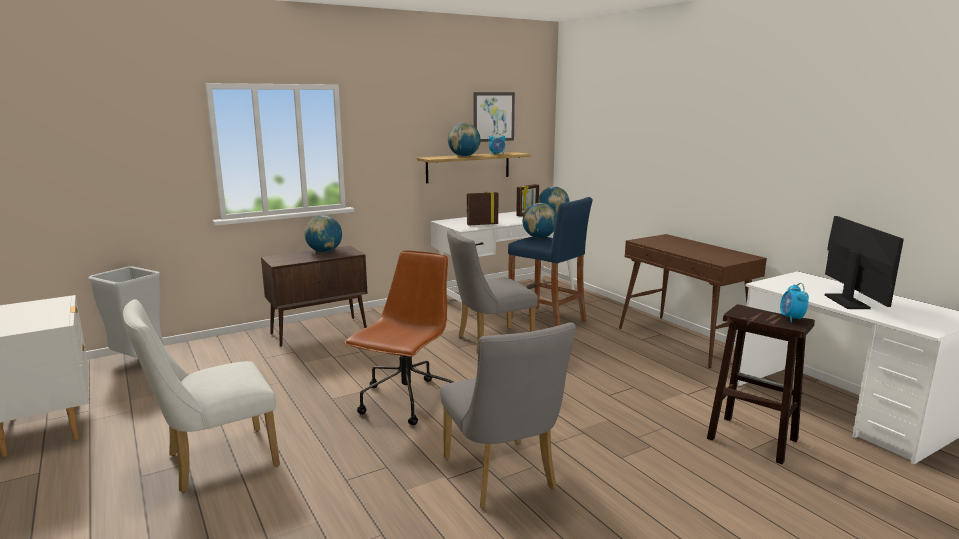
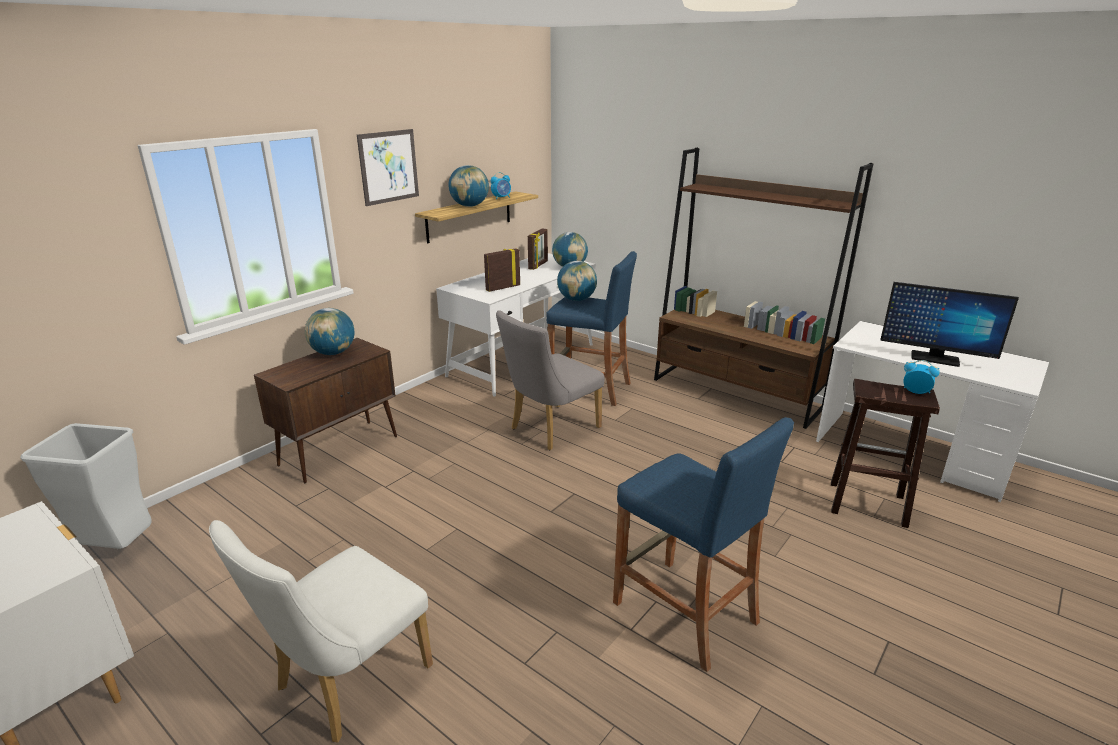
camera: 20 degrees left, 10 degrees up
brown office chair [344,250,454,425] -> none
grey chair [440,323,576,508] -> blue stool [613,417,794,672]
picture [474,92,515,142] -> picture moved to [357,129,419,206]
brown console table [619,234,767,368] -> brown bookcase [654,147,873,429]
alarm clock [780,283,809,323] -> alarm clock turned 135 degrees clockwise [903,360,940,394]
monitor [825,216,904,309] -> monitor turned 135 degrees clockwise [880,282,1019,367]

